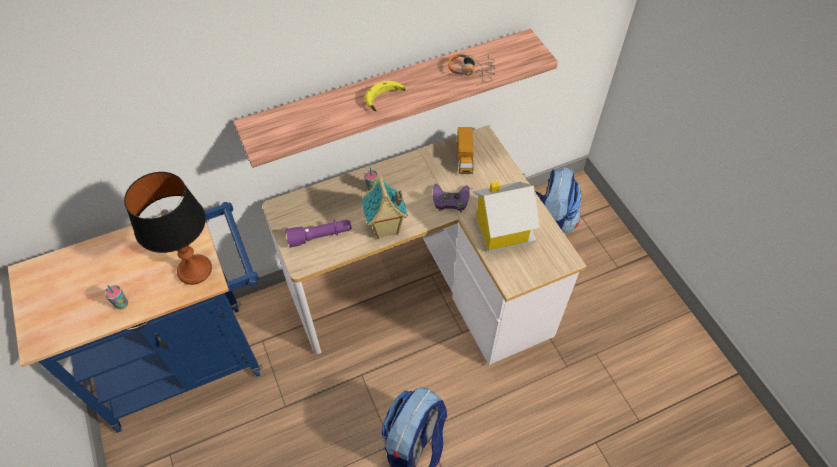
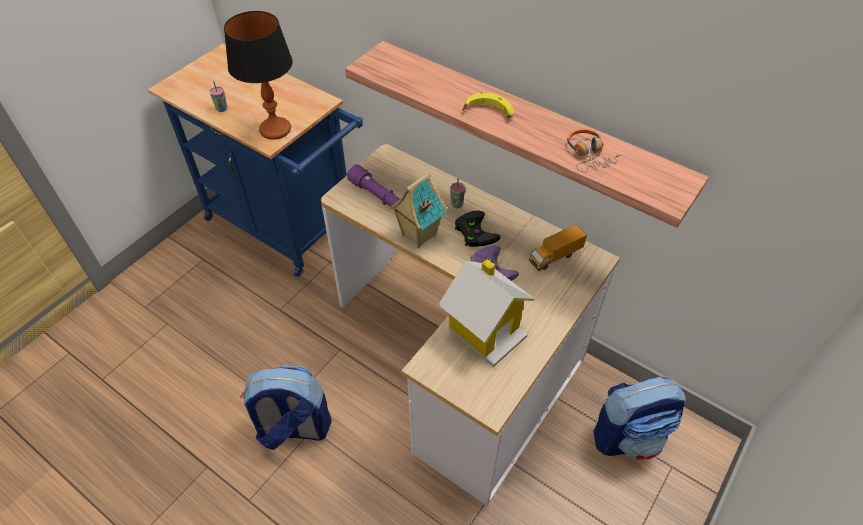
camera: 60 degrees right, 5 degrees down
none -> black game controller [455,210,501,247]

